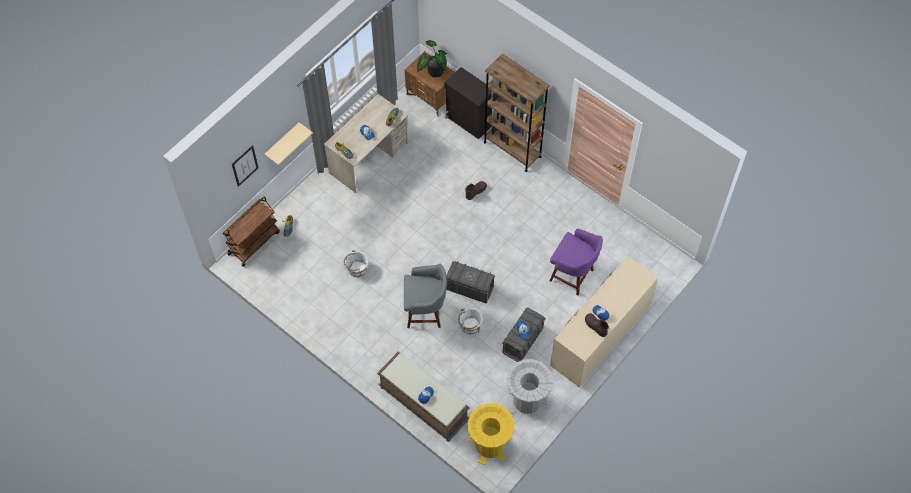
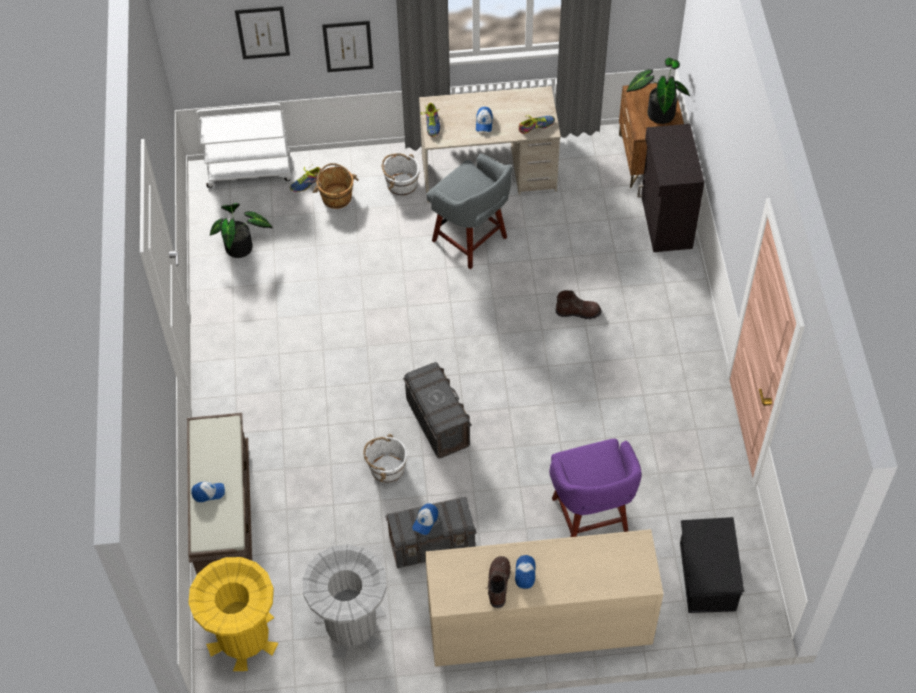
camera: 45 degrees right, 5 degrees down
brown cart [223,197,280,267] -> white cart [196,103,291,188]
beige shelf [265,122,313,165] -> picture [322,20,373,72]
white bucket [344,250,368,277] -> white bucket moved to [382,153,420,196]
grey stool [404,264,447,328] -> grey stool moved to [427,154,512,269]
brown bookcase [484,53,550,172] -> none
none -> potted plant [210,203,273,258]
none -> brown bucket [313,163,359,209]
none -> black storage box [680,517,744,613]

